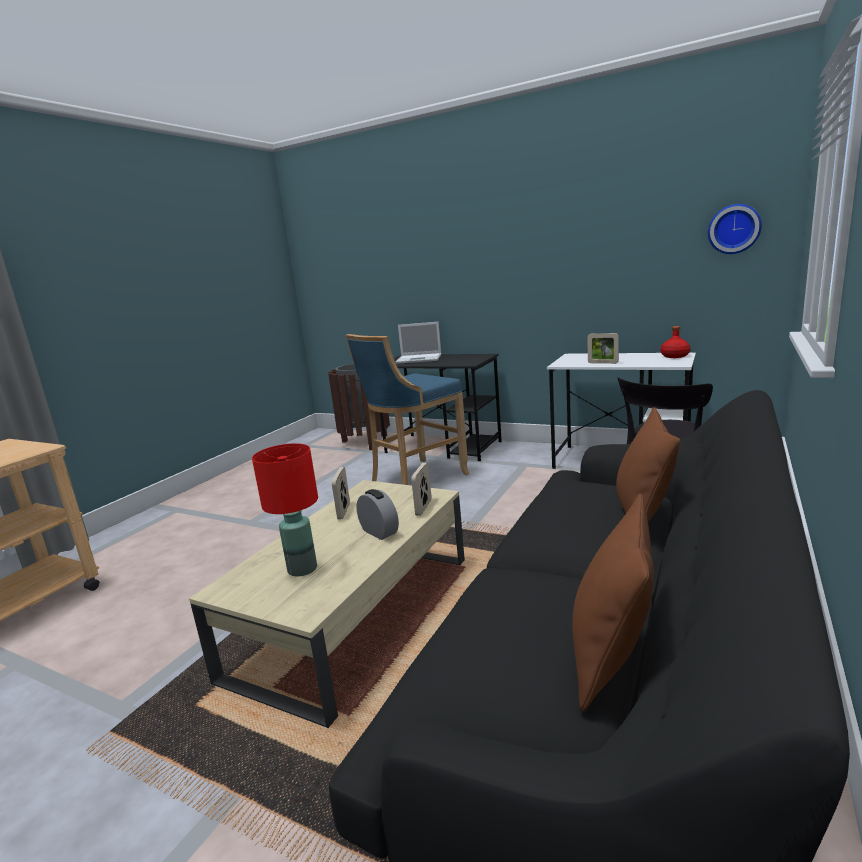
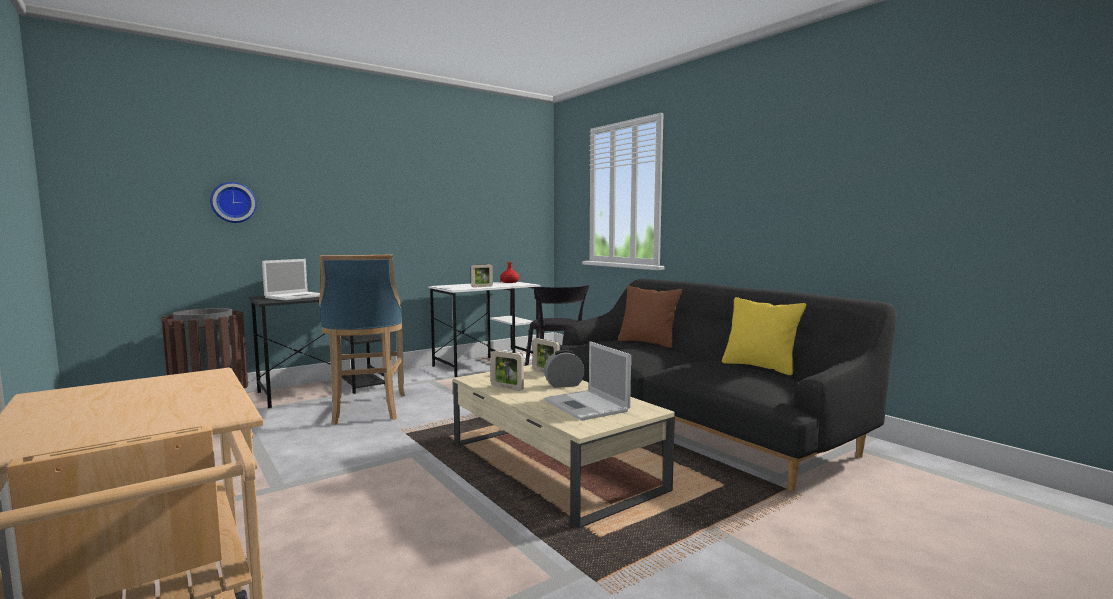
camera: 65 degrees left, 10 degrees down
red table lamp [252,443,318,576] -> laptop [545,341,631,421]
brown pillow [572,494,654,711] -> yellow pillow [722,297,806,375]
wall clock [708,204,762,254] -> wall clock moved to [210,182,257,223]

